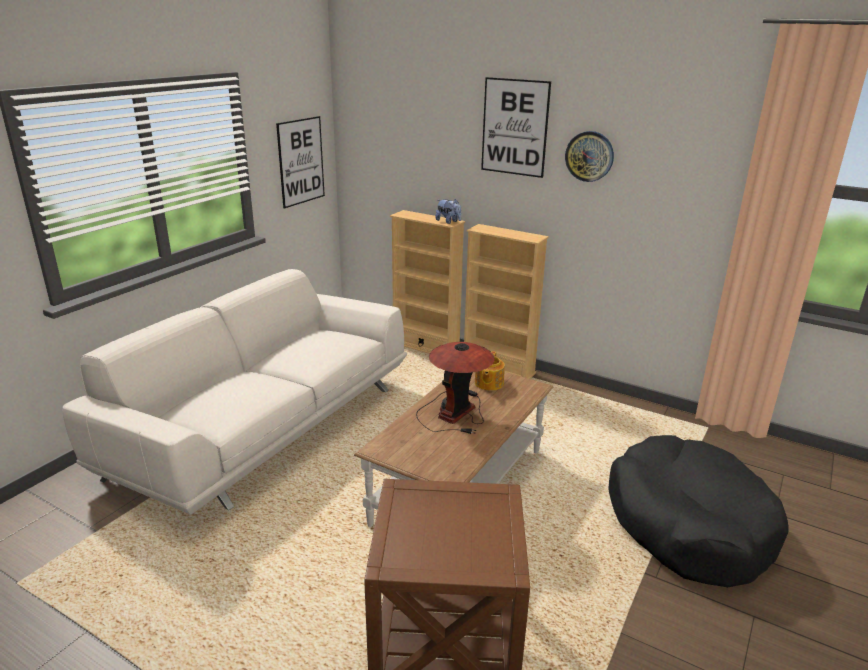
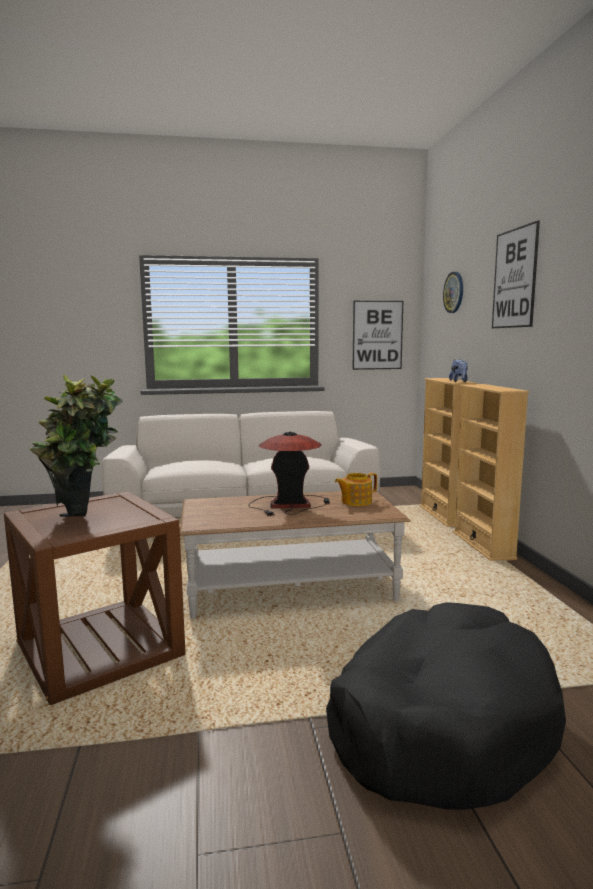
camera: 50 degrees right, 15 degrees down
wall clock [565,131,614,182] -> wall clock moved to [443,272,463,313]
none -> potted plant [29,375,123,517]

